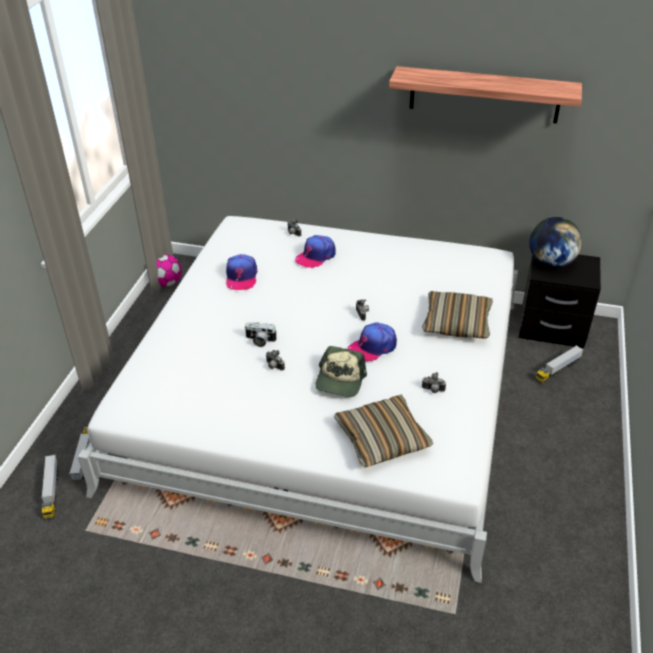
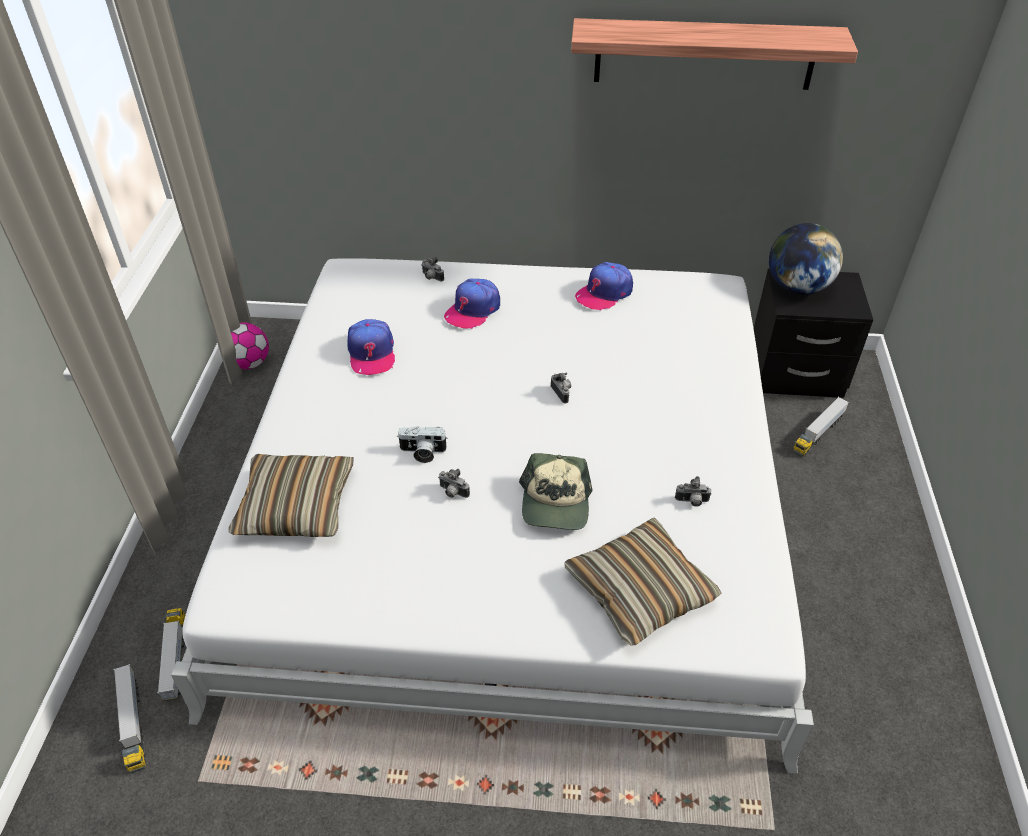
camera: 10 degrees left, 5 degrees up
cap [348,322,397,362] -> cap moved to [575,262,633,311]
pillow [422,291,493,339] -> pillow moved to [228,454,353,537]

